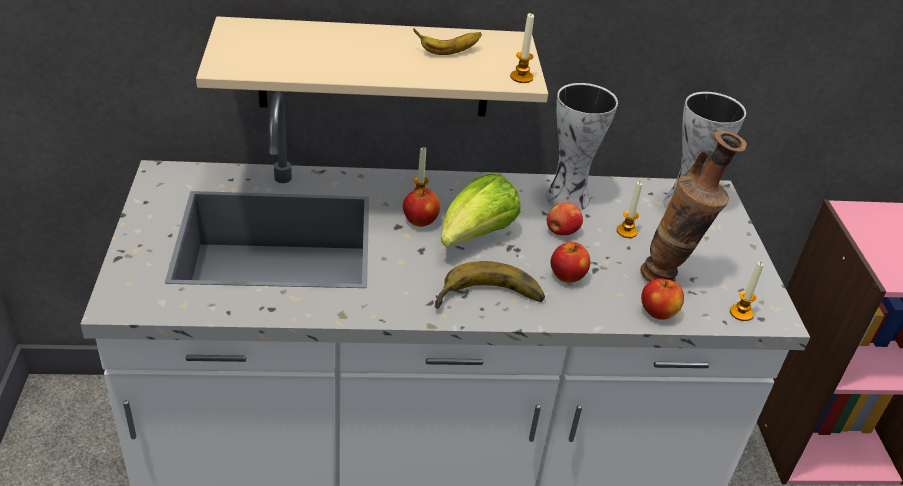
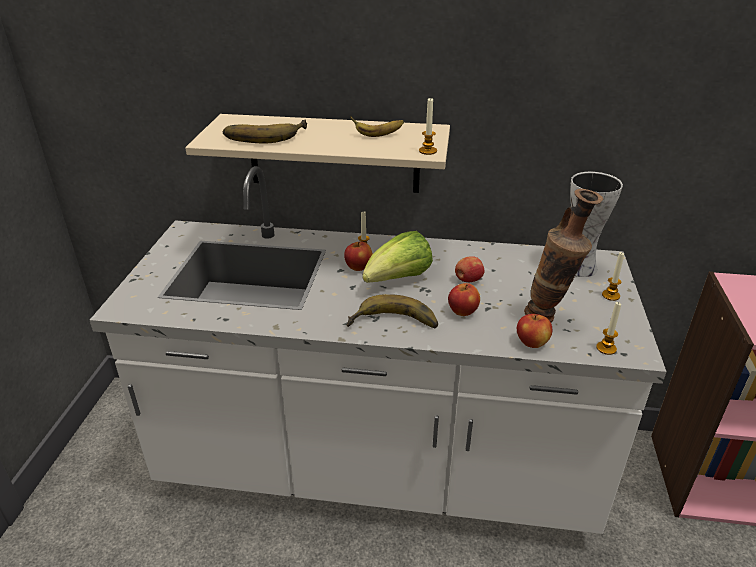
camera: 15 degrees right, 5 degrees down
vase [546,83,618,211] -> none
candle [617,182,642,238] -> candle moved to [602,252,624,301]
none -> banana [223,119,307,143]

